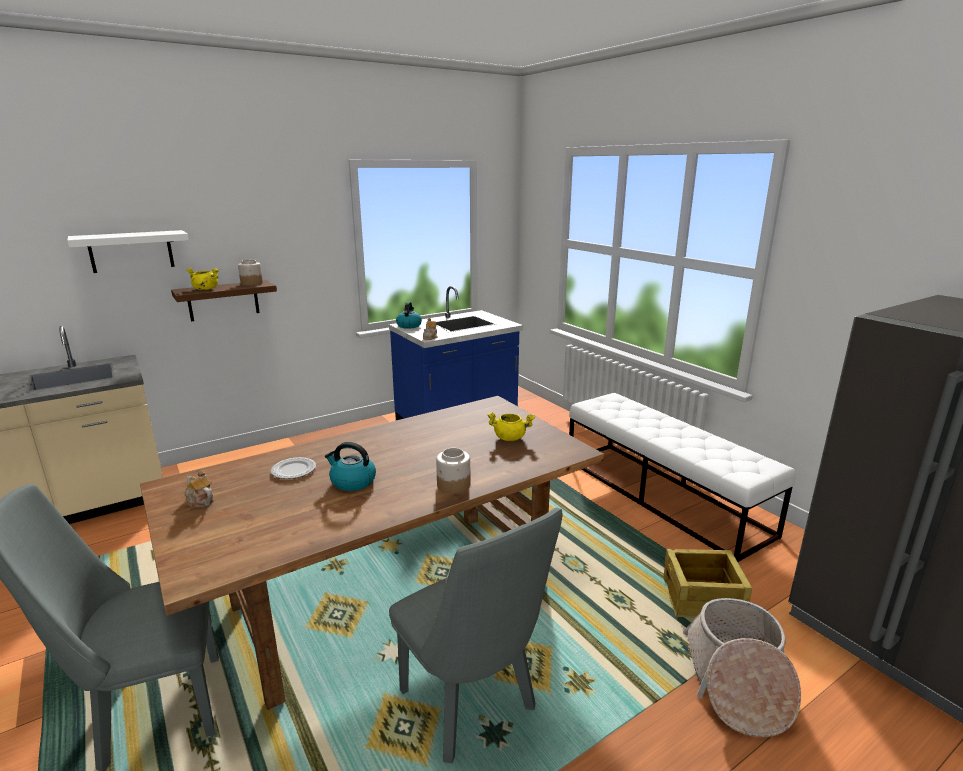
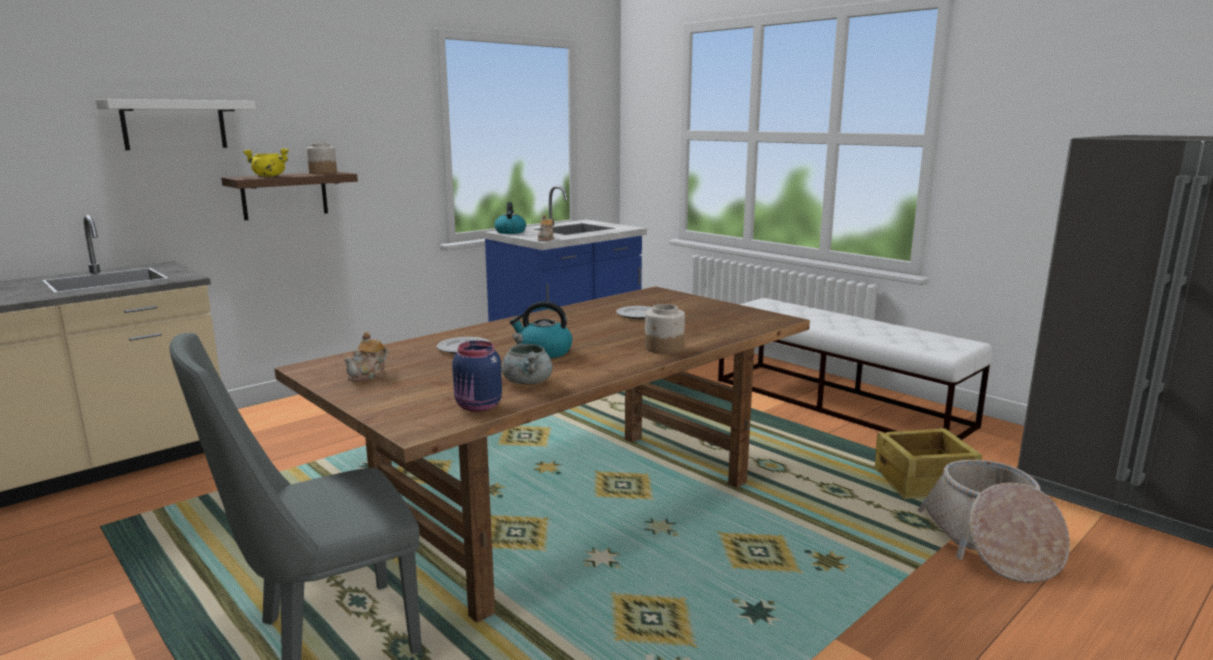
camera: 10 degrees left, 5 degrees down
teapot [184,470,214,507] -> teapot turned 90 degrees counterclockwise [344,332,388,382]
grey chair [389,508,563,763] -> none
yellow cooking pot [487,413,535,441] -> none
none -> blue jar [452,341,502,412]
none -> grey cooking pot [501,333,553,385]
none -> plate [616,306,652,319]

